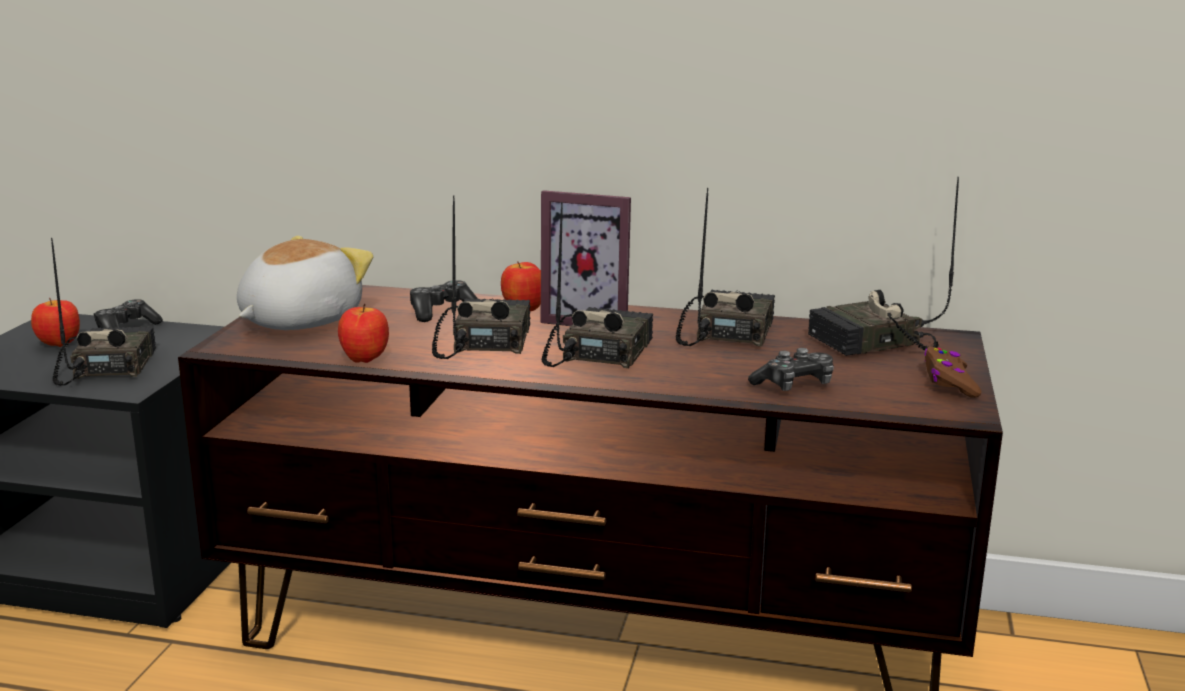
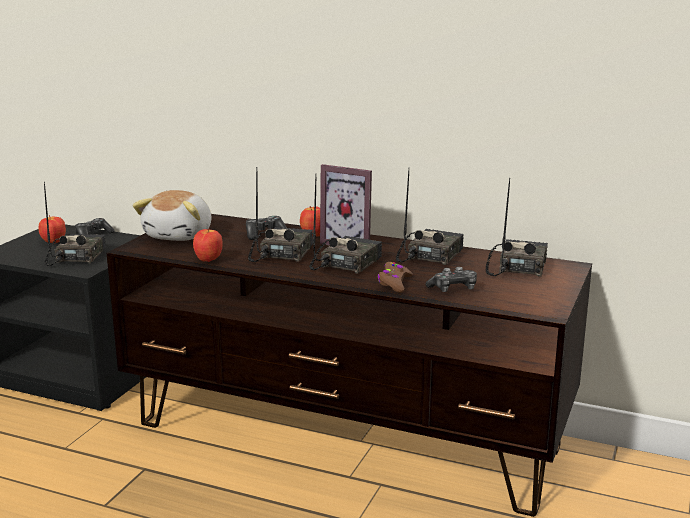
camera: 10 degrees right, 0 degrees up
plush toy [237,236,374,330] -> plush toy turned 150 degrees clockwise [133,190,211,241]
radio [808,177,959,356] -> radio turned 120 degrees clockwise [486,178,548,277]
brown game controller [924,347,982,398] -> brown game controller moved to [378,262,413,293]

